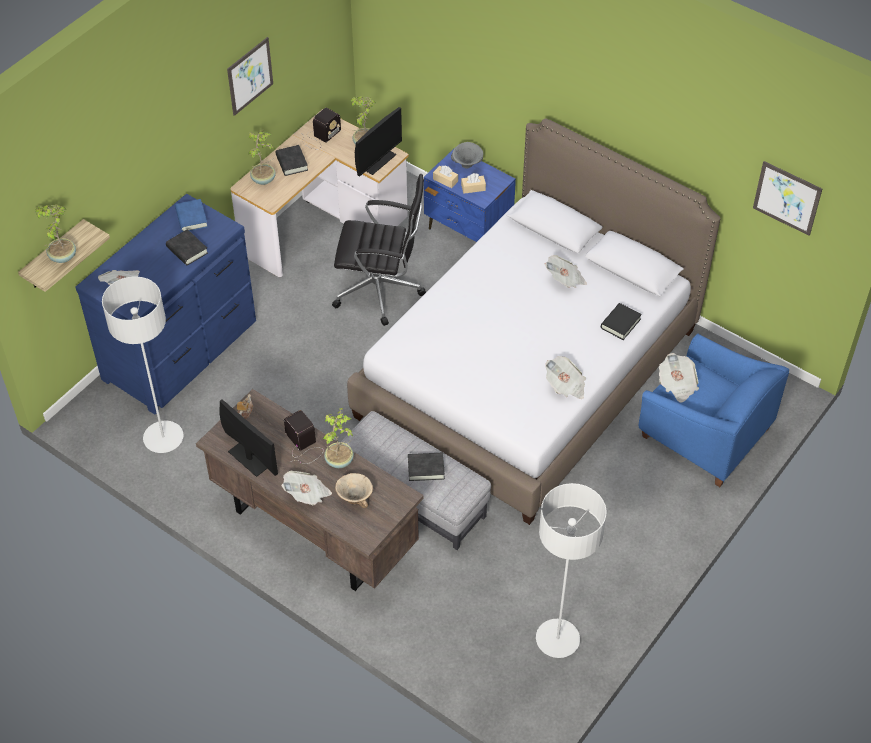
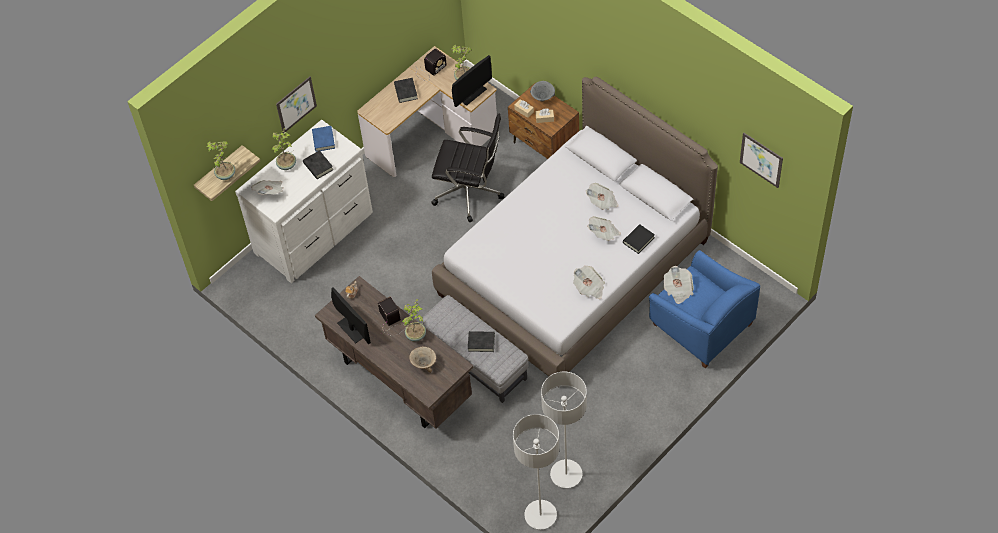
camera: 10 degrees right, 5 degrees up
blue dresser [76,194,256,415] -> white dresser [235,119,373,283]
grey floor lamp [102,276,184,453] -> grey floor lamp moved to [513,414,560,529]
picture [227,37,273,116] -> picture moved to [276,77,317,133]
potted plant [248,130,276,185] -> potted plant moved to [272,128,296,170]
newspaper [281,471,332,506] -> newspaper moved to [587,216,621,241]
blue nightstand [424,149,516,242] -> brown nightstand [508,83,579,159]

